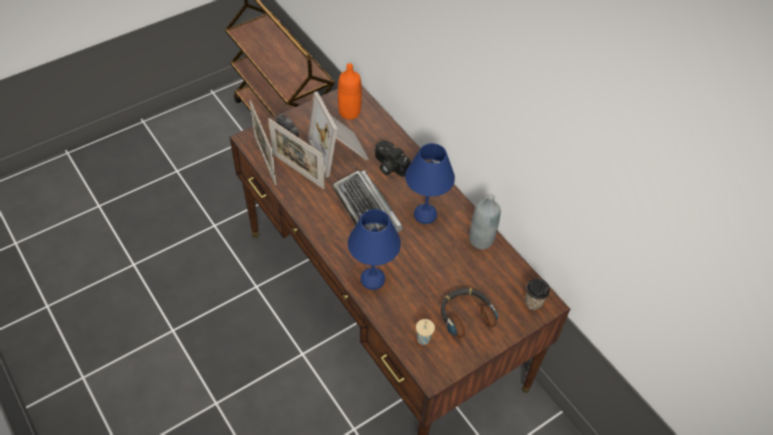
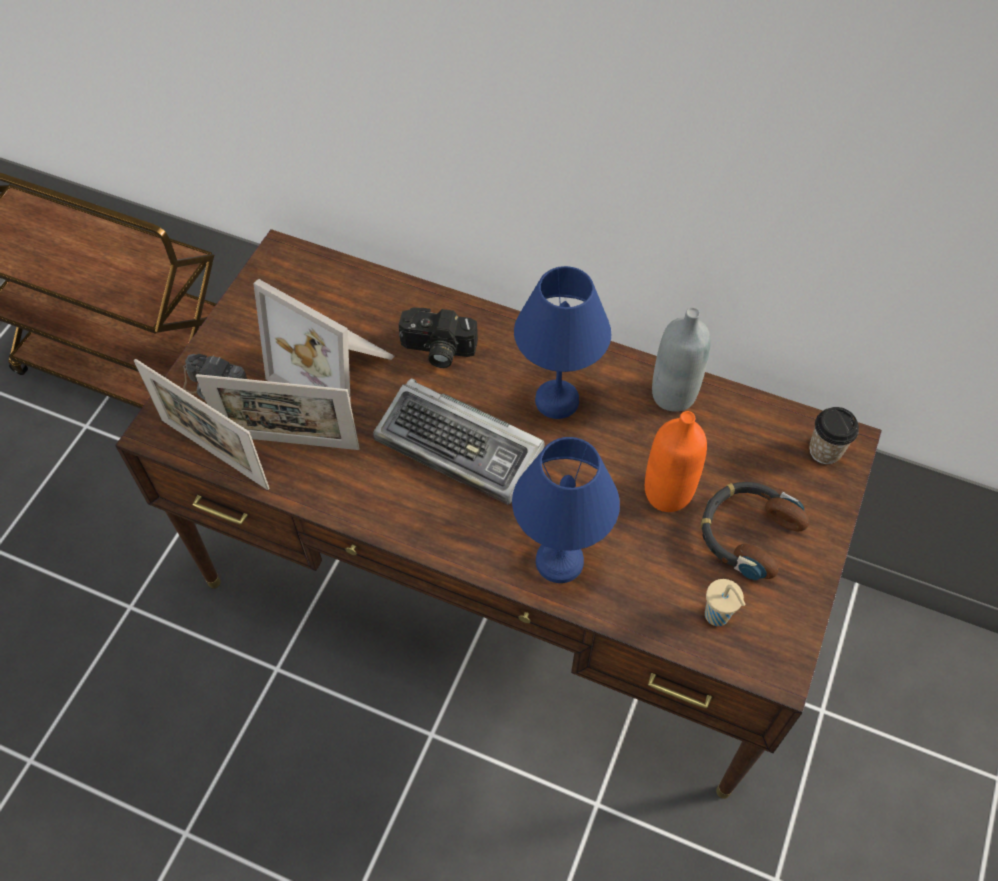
camera: 30 degrees left, 5 degrees up
orange bottle [338,63,362,119] -> orange bottle moved to [645,411,707,512]

